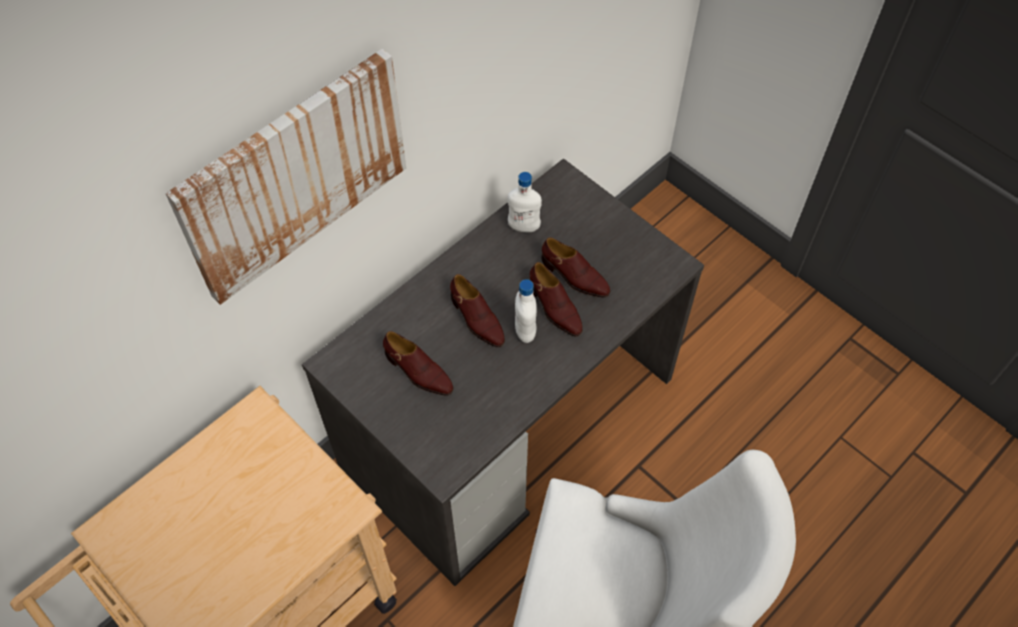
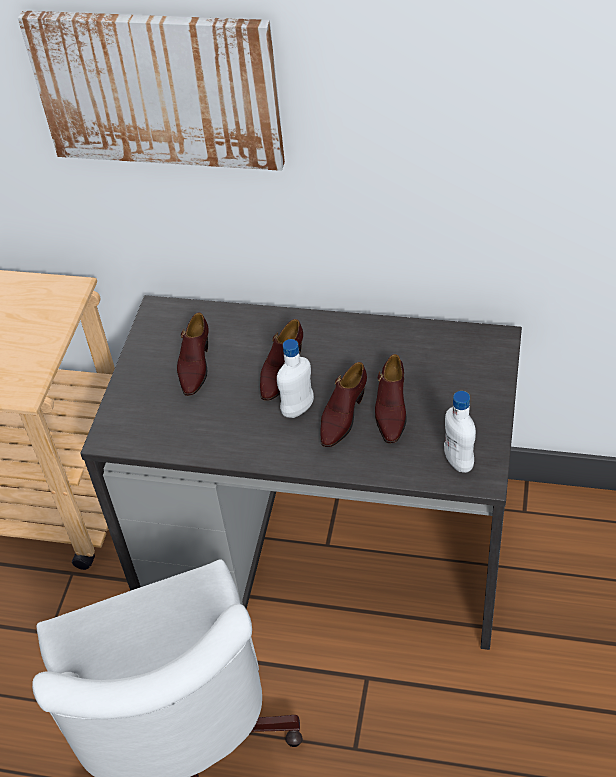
camera: 60 degrees right, 10 degrees down
white bottle [508,172,542,232] -> white bottle moved to [444,391,476,473]

